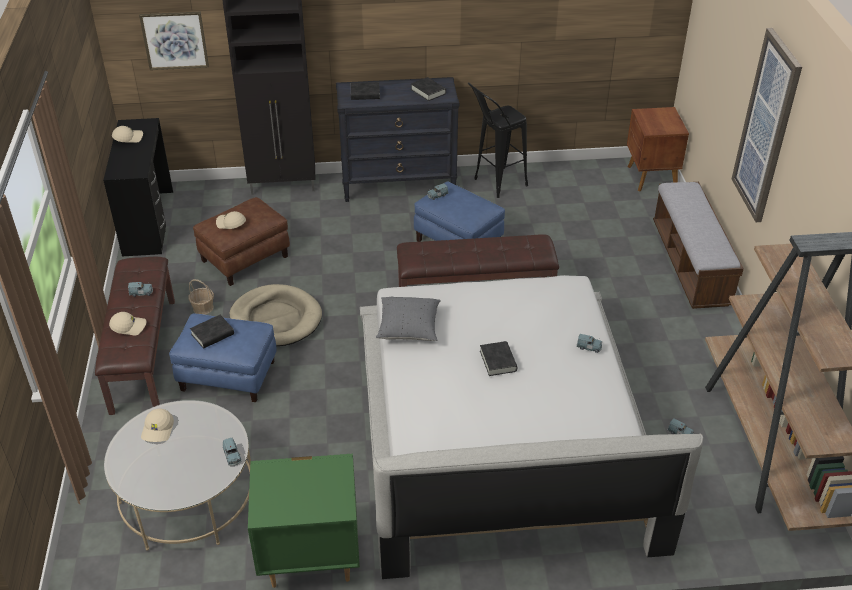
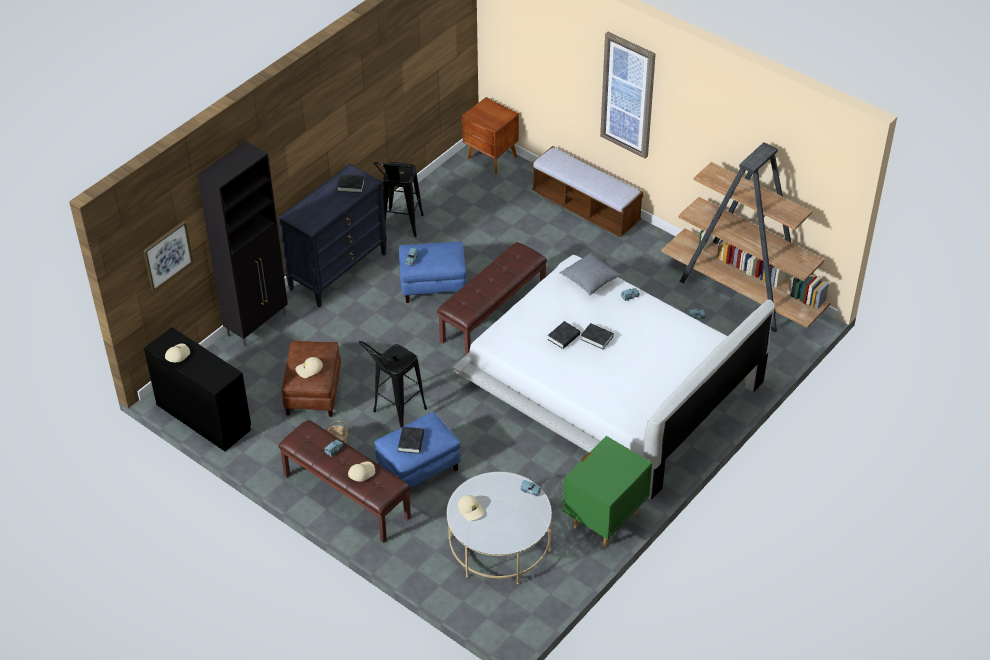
camera: 45 degrees left, 5 degrees up
beige dog bed [230,284,322,346] -> black stool [359,341,427,427]
black book [351,82,380,100] -> black book moved to [548,321,580,349]
grey pillow [376,297,441,341] -> grey pillow moved to [559,253,621,296]

